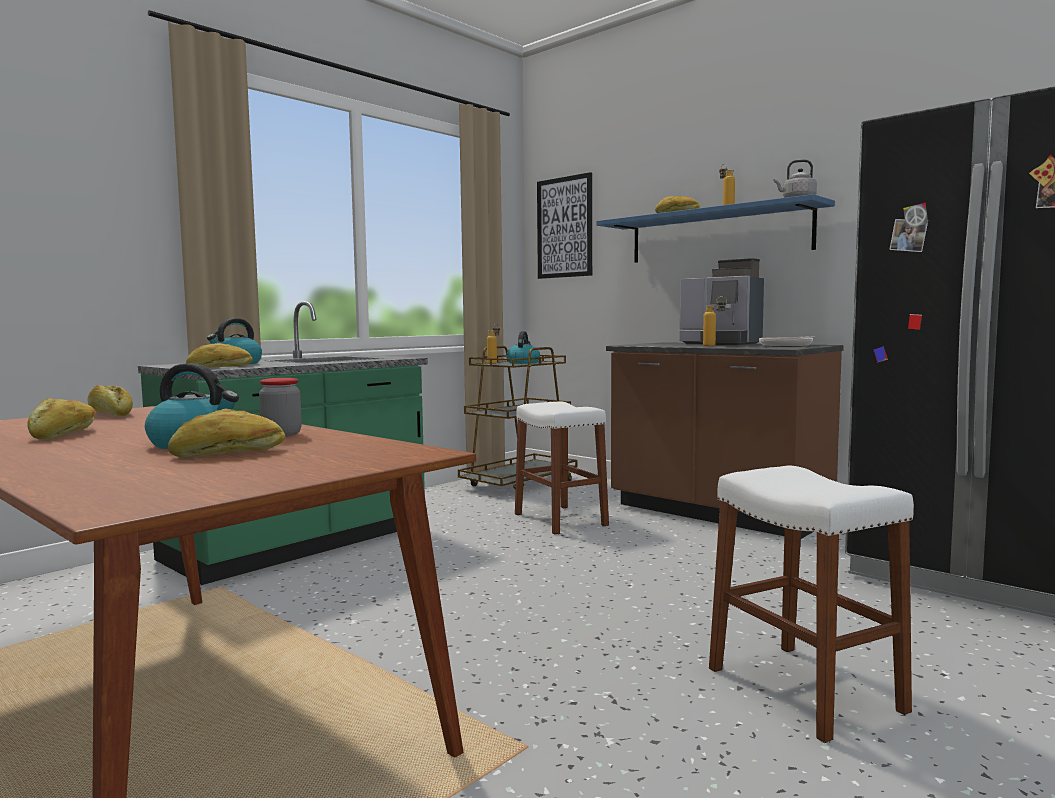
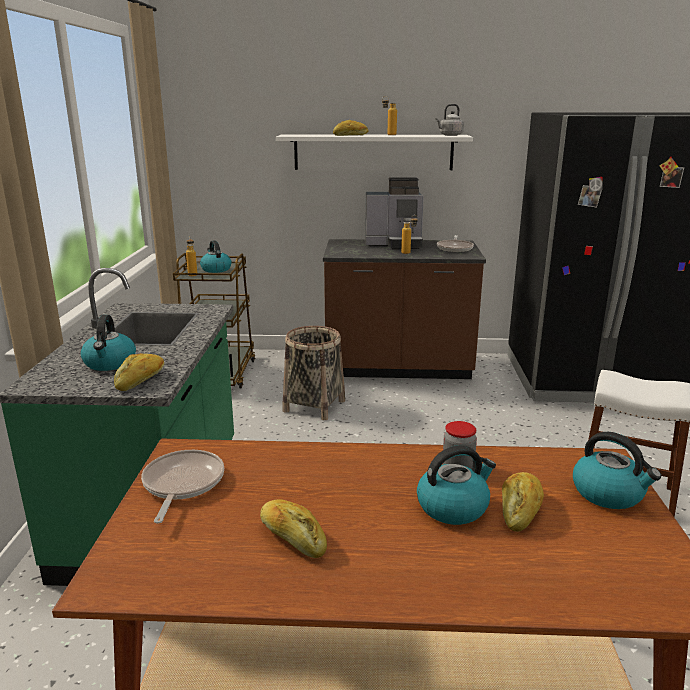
camera: 40 degrees left, 15 degrees up
bread [87,385,133,417] -> frying pan [141,450,224,524]
white stool [515,401,609,535] -> basket [283,326,345,420]
picture [537,172,592,279] -> none
blue shelf [597,194,835,263] -> white shelf [276,134,473,170]
none -> kettle [573,432,661,509]

